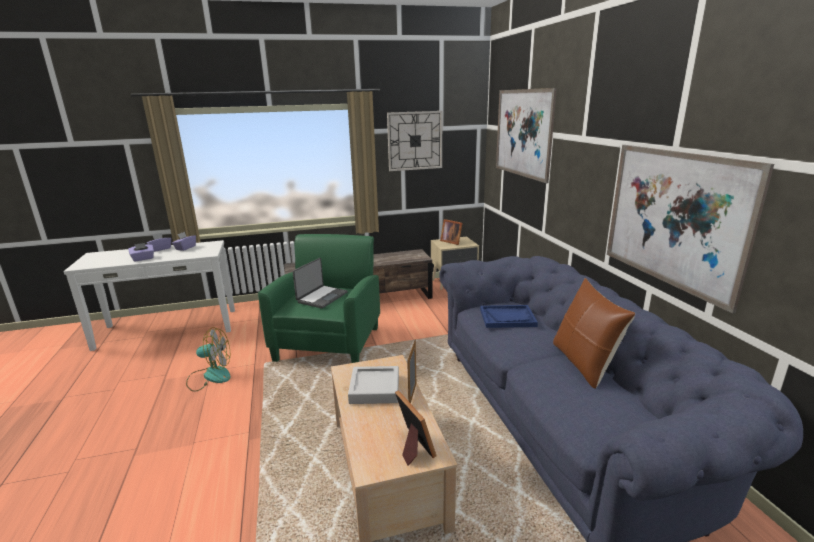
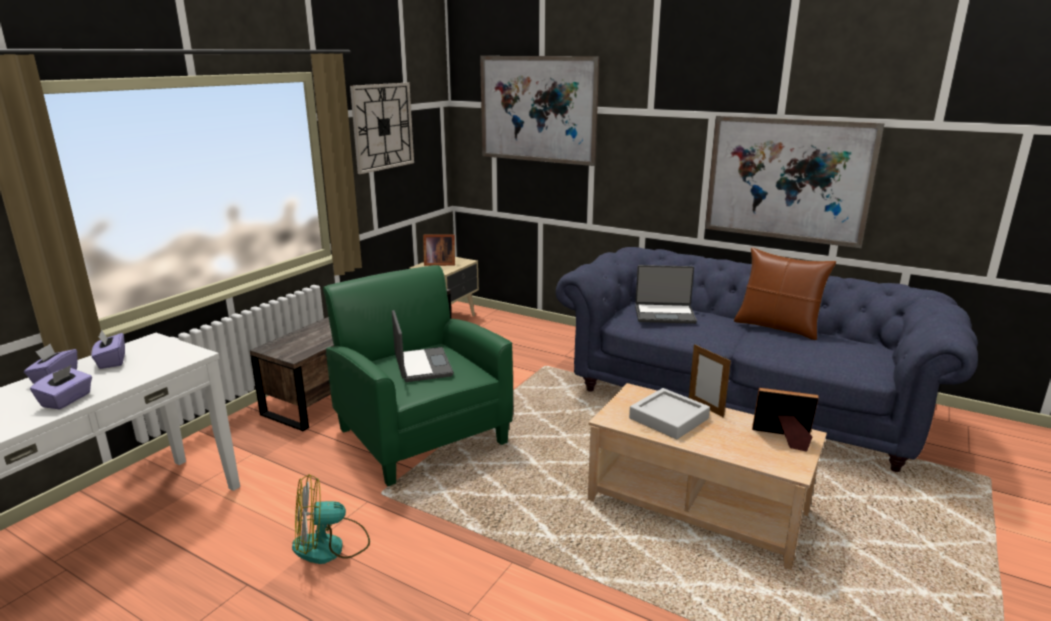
camera: 45 degrees left, 0 degrees up
fan [186,327,231,392] -> fan turned 150 degrees counterclockwise [292,474,370,564]
blue tray [480,305,538,328] -> laptop [635,265,697,324]

